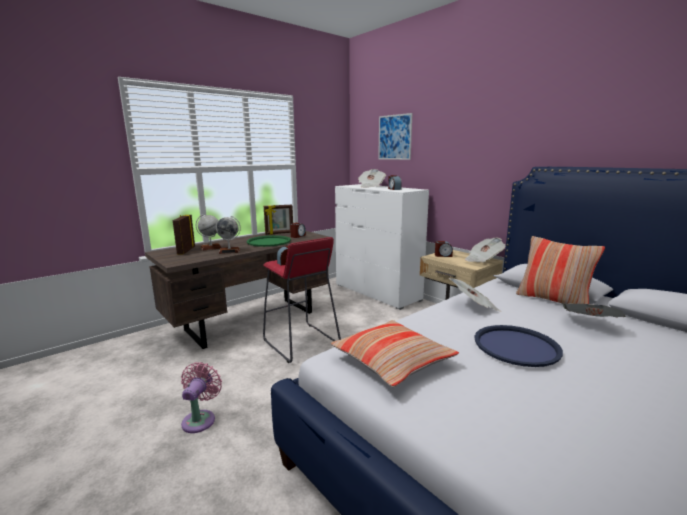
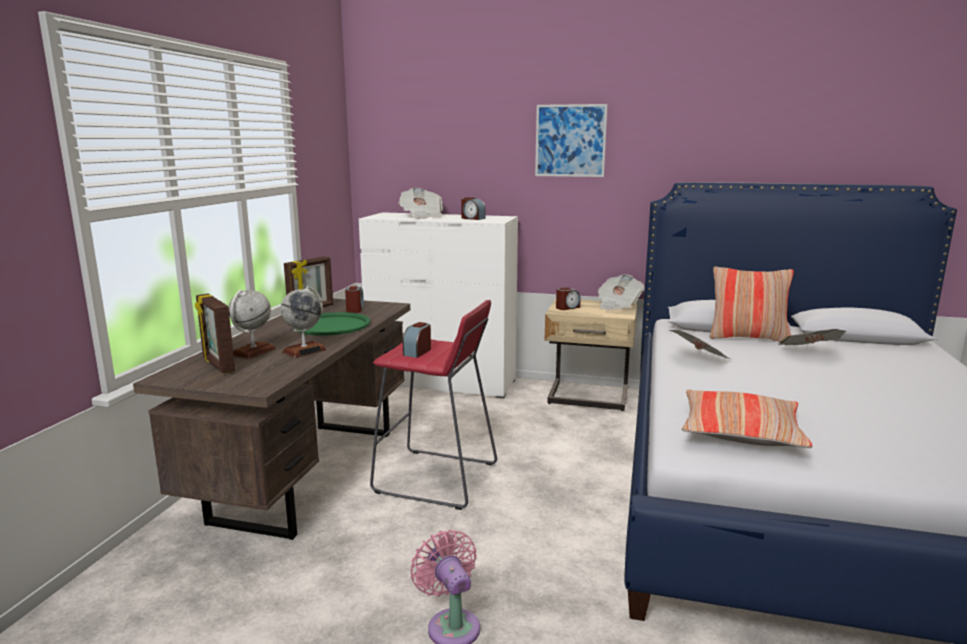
camera: 35 degrees left, 0 degrees up
picture [378,113,413,160] -> picture moved to [535,104,607,177]
blue tray [475,325,563,367] -> none

